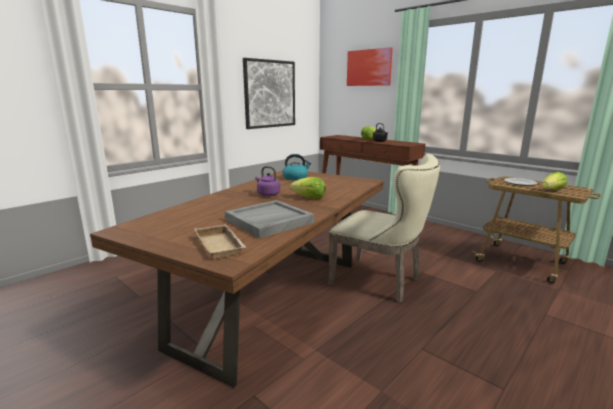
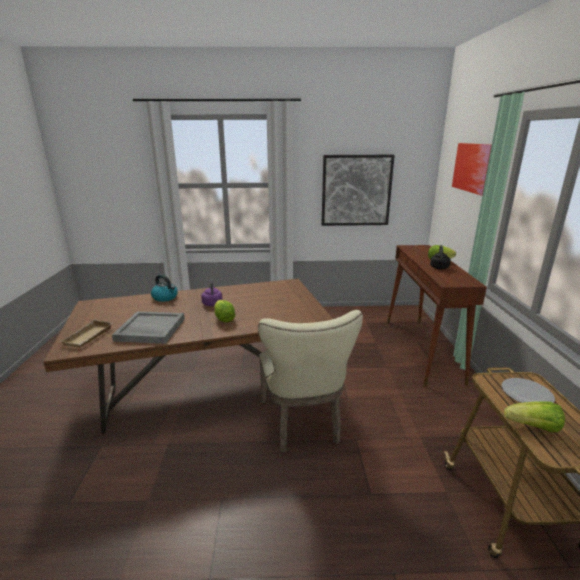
camera: 45 degrees right, 5 degrees up
kettle [283,154,311,180] -> kettle moved to [151,274,178,302]

